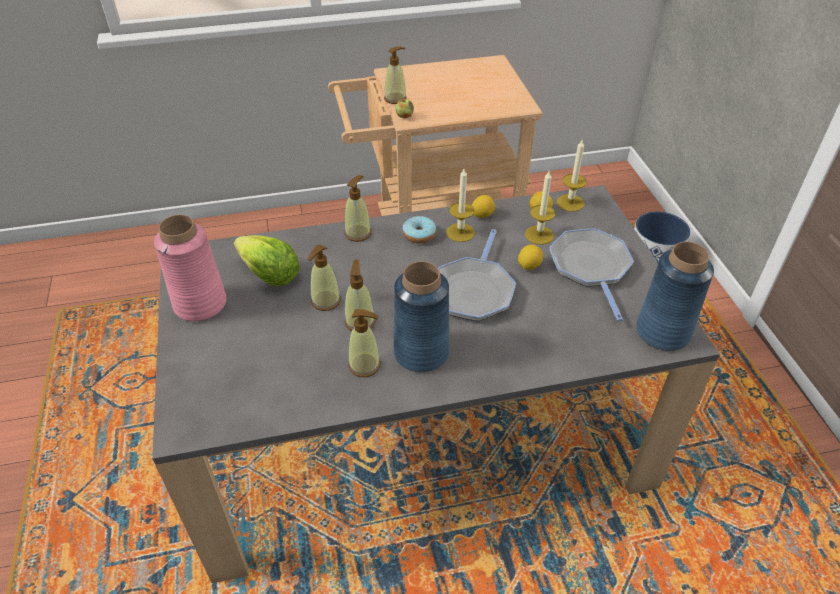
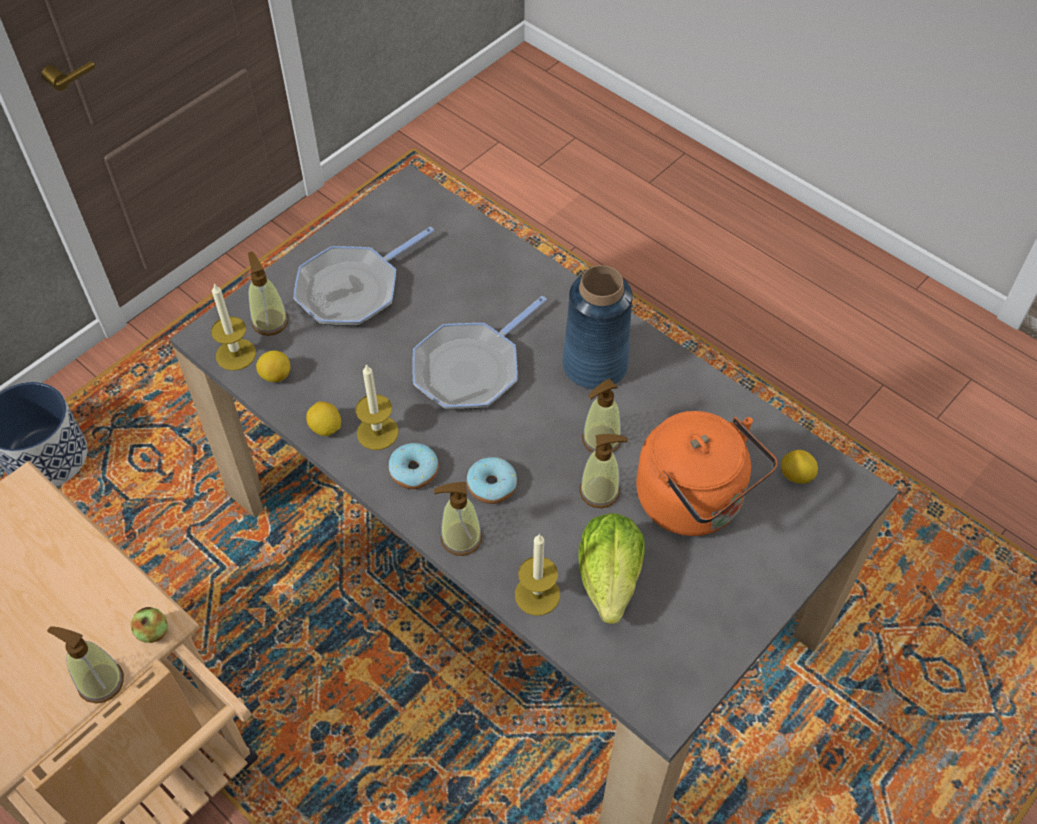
camera: 125 degrees left, 10 degrees up
pink vase [154,215,226,321] -> none
soap dispenser [348,309,381,377] -> soap dispenser moved to [248,252,289,336]
frying pan [438,229,516,321] -> frying pan turned 150 degrees clockwise [412,296,547,409]
lemon [518,244,543,270] -> lemon moved to [781,450,818,484]
candle [525,171,555,245] -> candle moved to [515,534,560,616]
blue vase [636,242,714,351] -> none
none -> donut [467,457,517,504]
none -> orange kettle [636,411,777,536]

